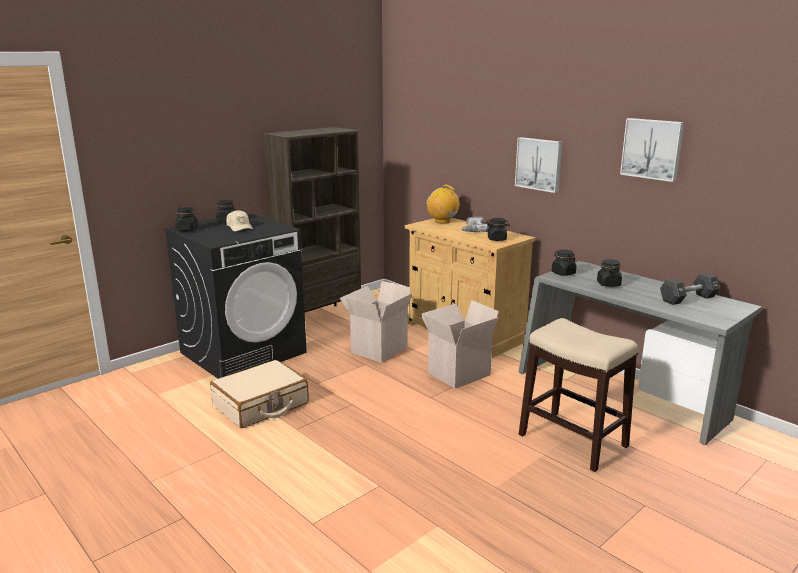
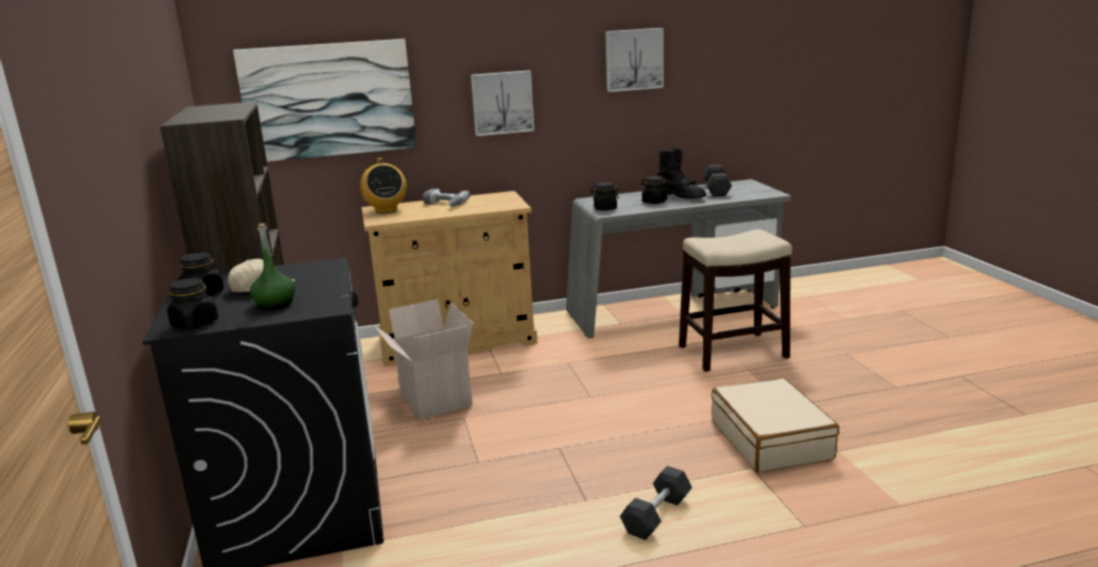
camera: 60 degrees left, 0 degrees up
beige suitcase [210,360,309,428] -> beige suitcase moved to [711,378,839,472]
cardboard box [421,300,499,389] -> none
radio [426,184,463,224] -> radio turned 90 degrees counterclockwise [360,158,407,213]
black jar [486,218,510,241] -> none
none -> picture [233,39,417,162]
none -> green bottle [250,223,296,309]
none -> black dumbbell [620,466,692,540]
none -> black boot [657,147,706,199]

